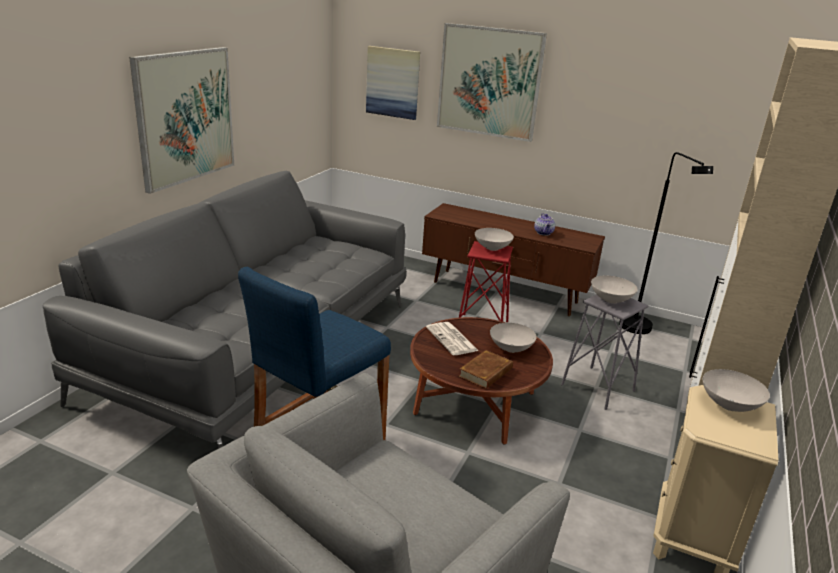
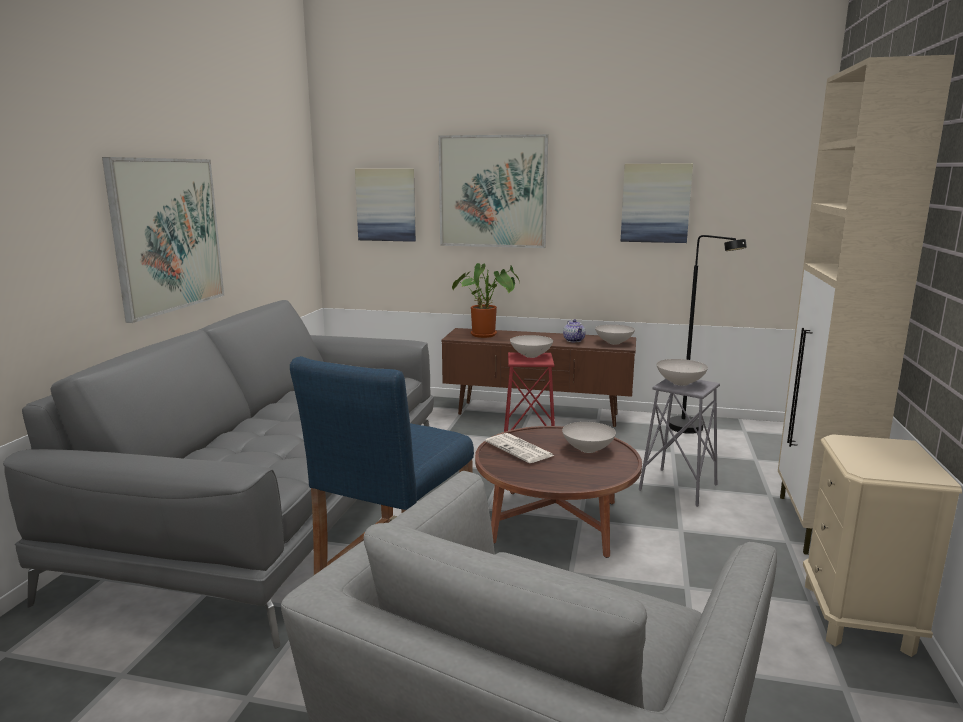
camera: 10 degrees left, 10 degrees down
brown book [459,350,513,389] -> none
white bowl [703,369,770,412] -> white bowl moved to [595,324,635,345]
none -> potted plant [452,263,520,338]
none -> picture [620,164,693,243]

